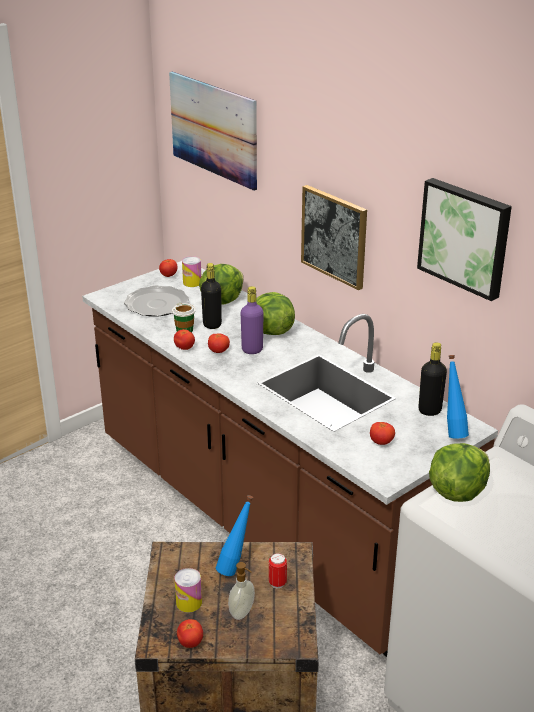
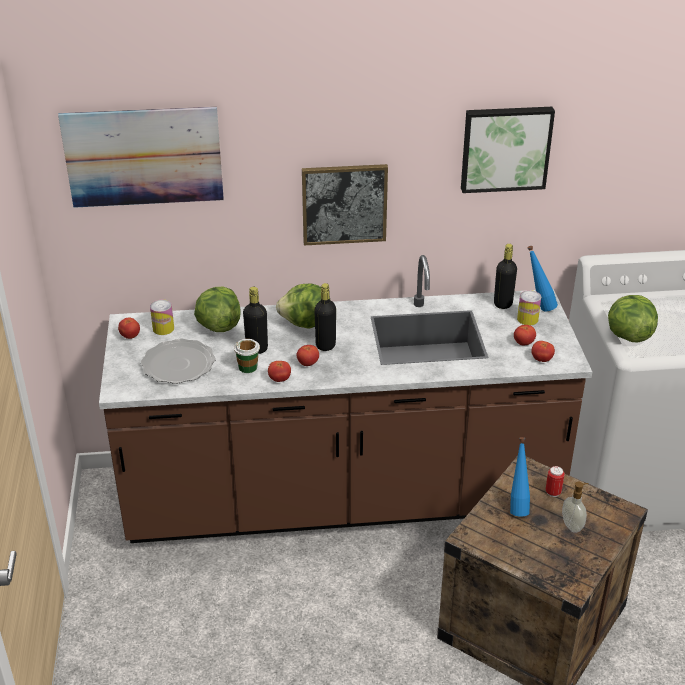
camera: 55 degrees left, 5 degrees up
can [175,568,202,612] -> can moved to [517,290,541,325]
tomato [177,619,203,648] -> tomato moved to [531,341,555,362]
purple bottle [241,286,264,354] -> black bottle [314,283,336,351]

